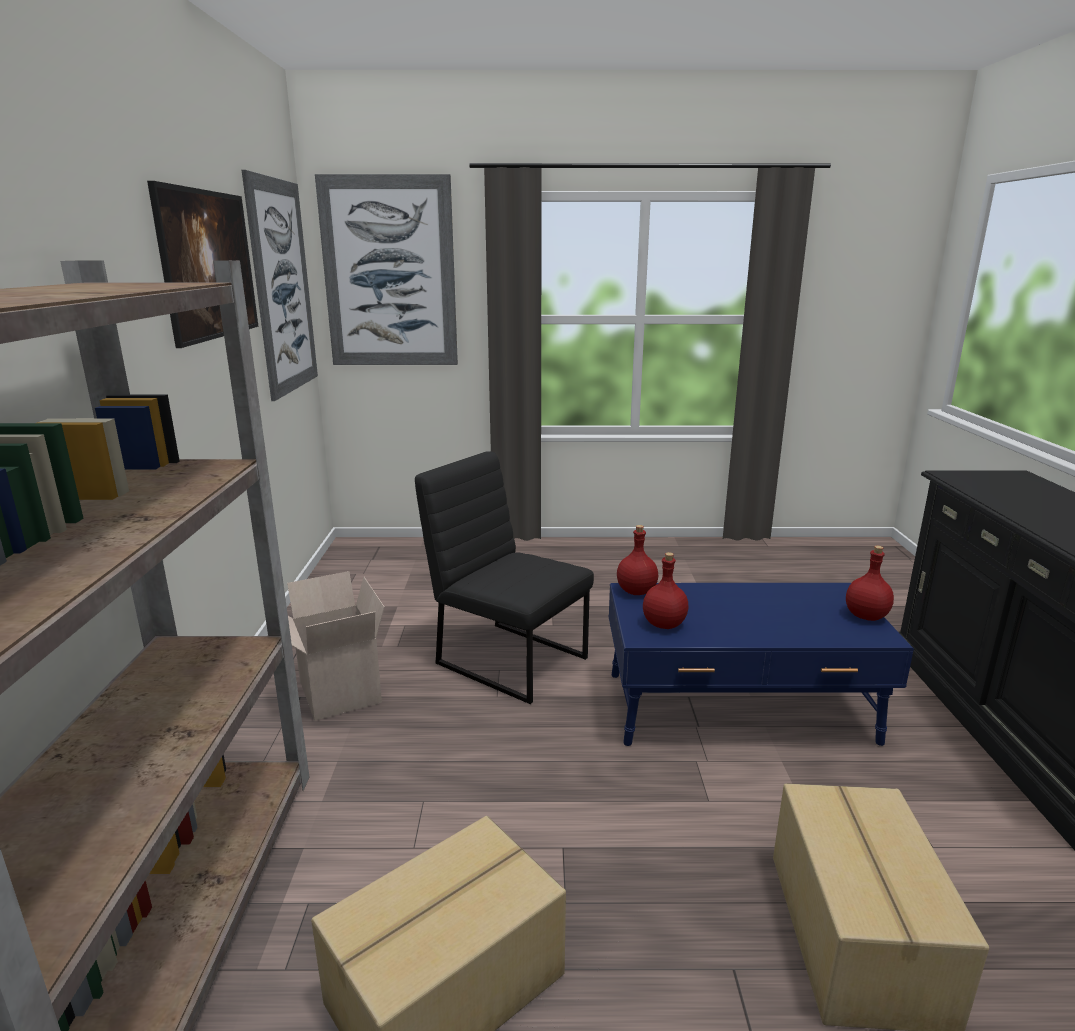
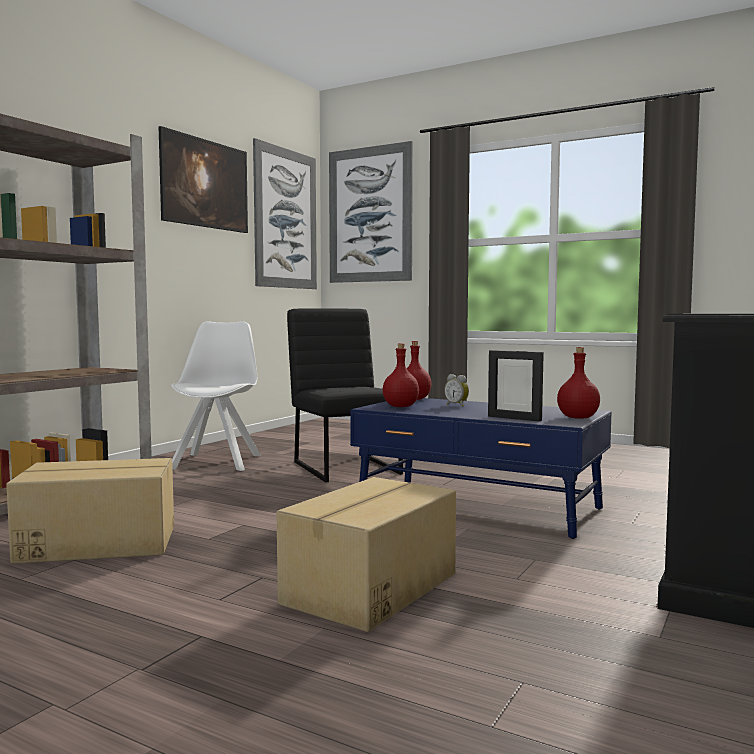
camera: 30 degrees right, 15 degrees down
cardboard box [287,571,385,721] -> white chair [171,321,261,471]
none -> alarm clock [444,374,469,407]
none -> picture frame [488,350,544,421]

